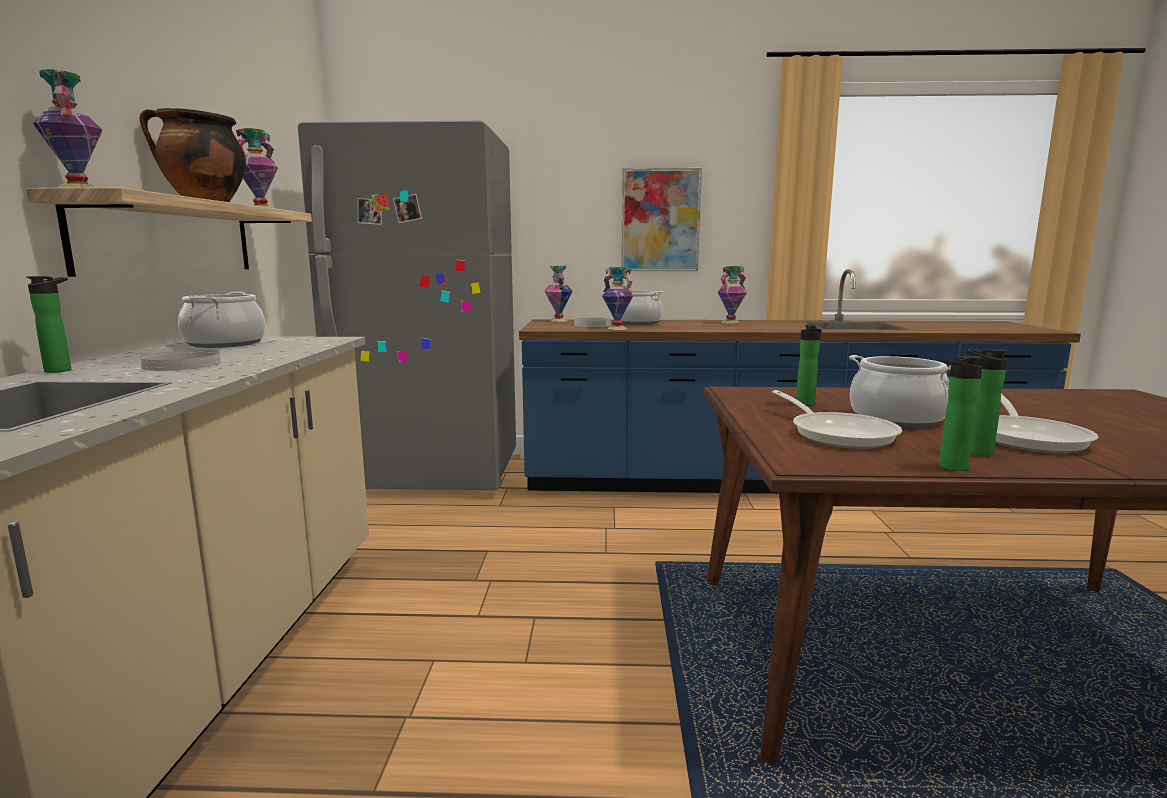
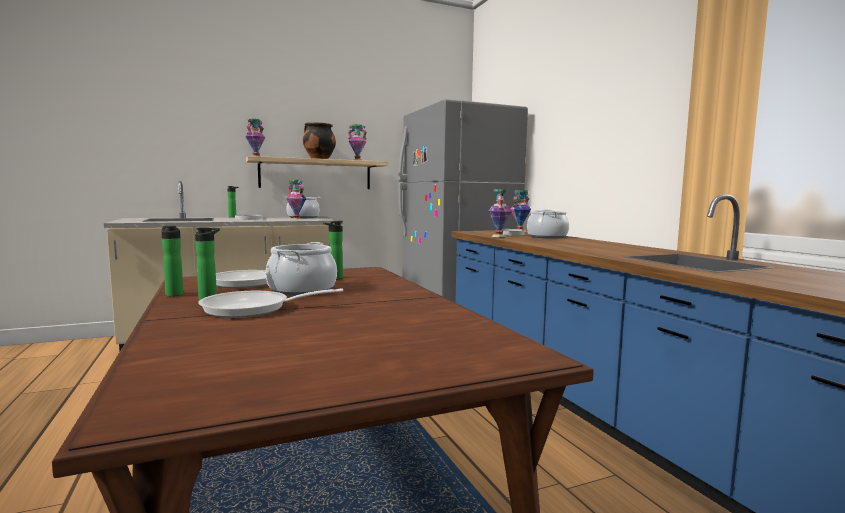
camera: 65 degrees right, 5 degrees down
picture [621,168,702,271] -> none
vase [718,266,747,324] -> vase moved to [286,180,307,220]

